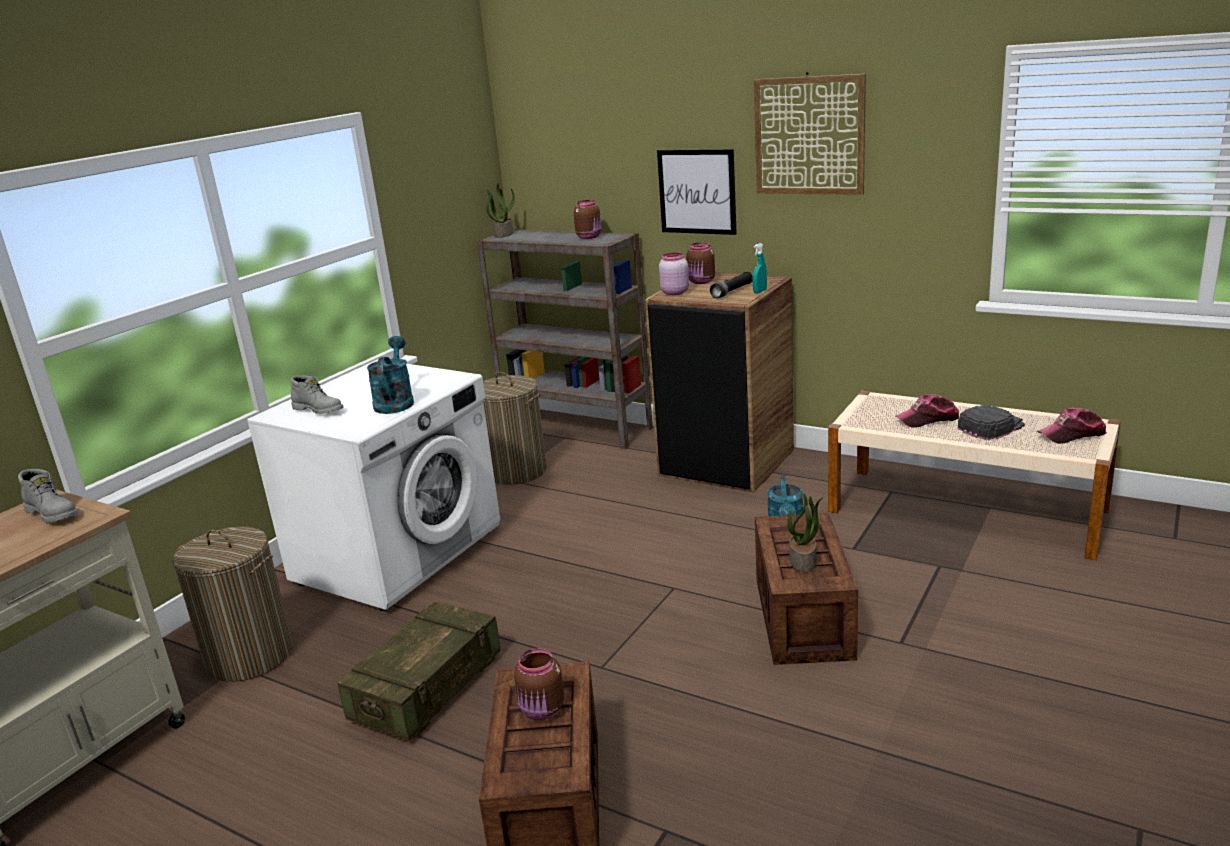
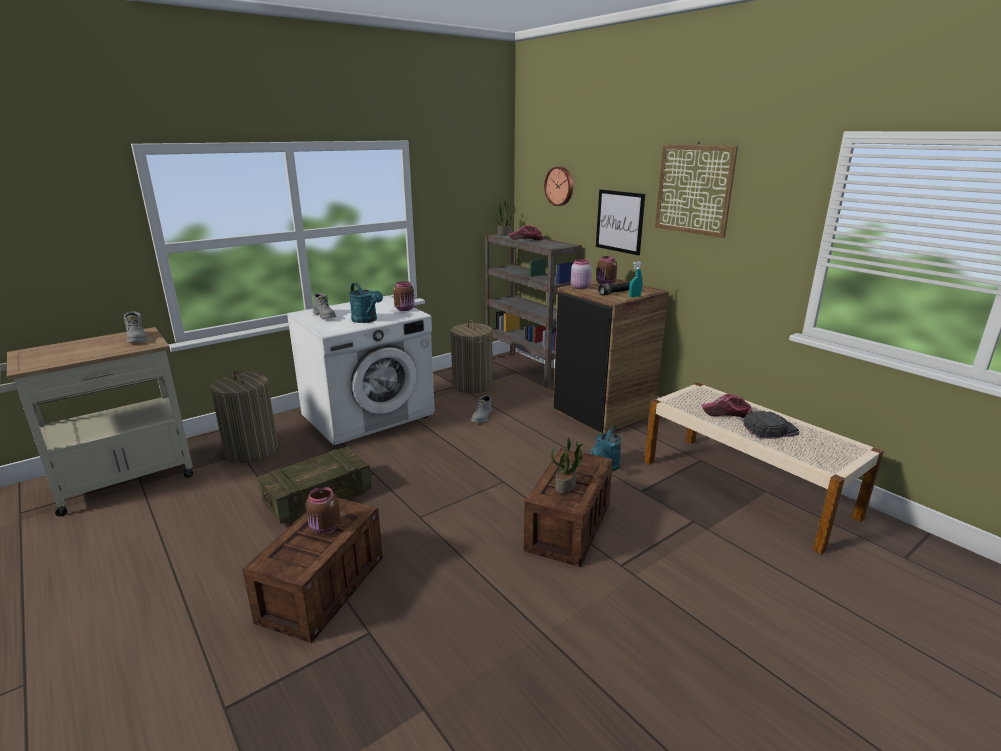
camera: 20 degrees right, 0 degrees up
turquoise watering can [367,336,414,414] -> turquoise watering can turned 120 degrees clockwise [349,283,383,323]
brown jar [574,200,601,239] -> brown jar moved to [394,281,415,311]
cap [1037,408,1107,444] -> cap moved to [509,225,544,240]
none -> grey boot [471,395,492,423]
none -> wall clock [544,167,573,206]

